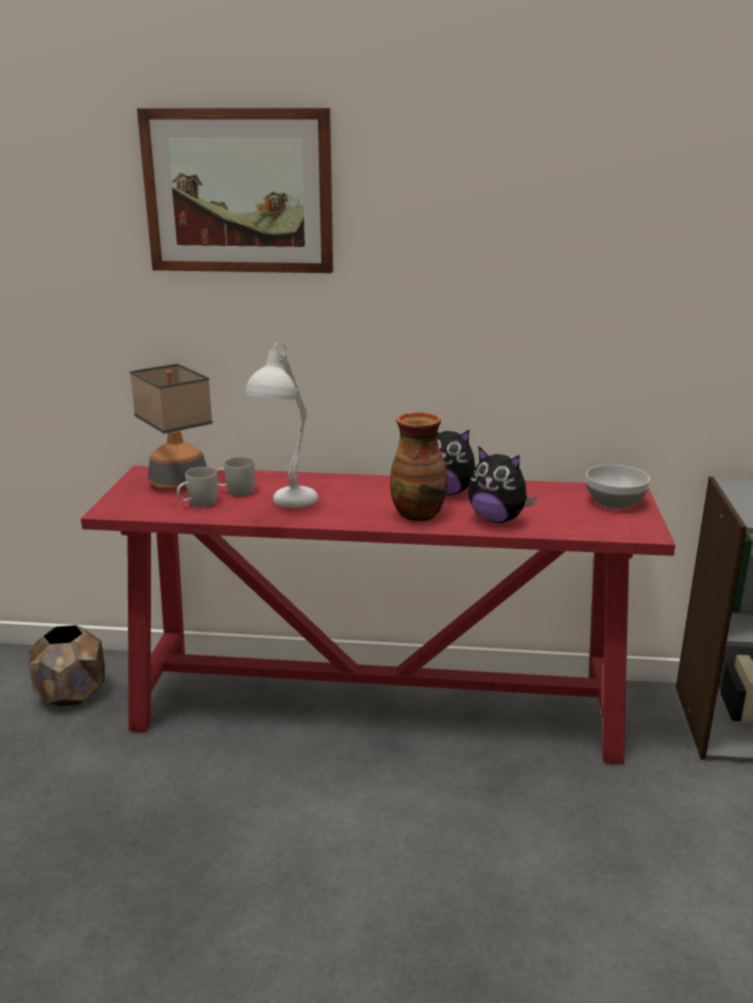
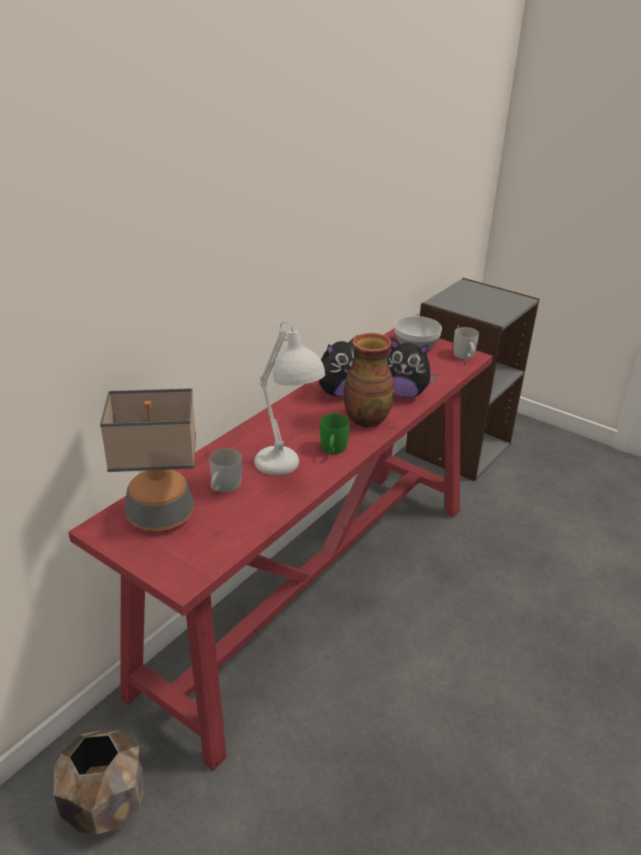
camera: 60 degrees left, 10 degrees up
picture [137,108,333,273] -> none
white mug [177,467,217,507] -> white mug moved to [453,327,479,359]
plush toy [468,446,537,523] -> plush toy turned 45 degrees clockwise [388,338,437,398]
none -> green mug [320,413,350,454]

